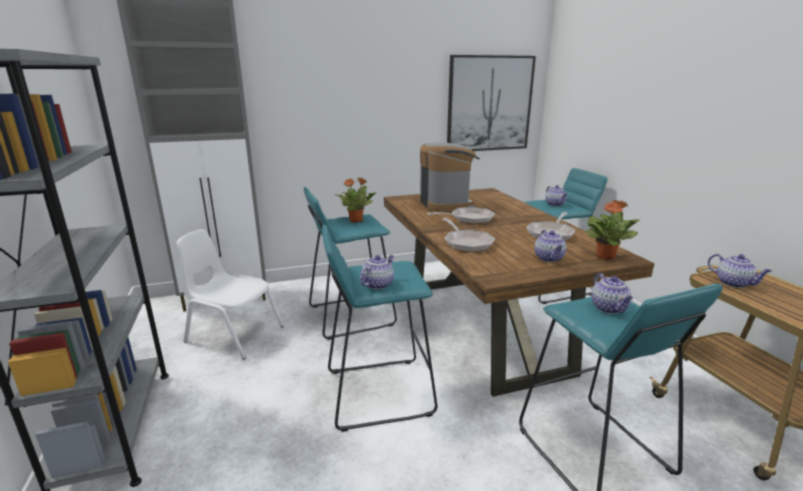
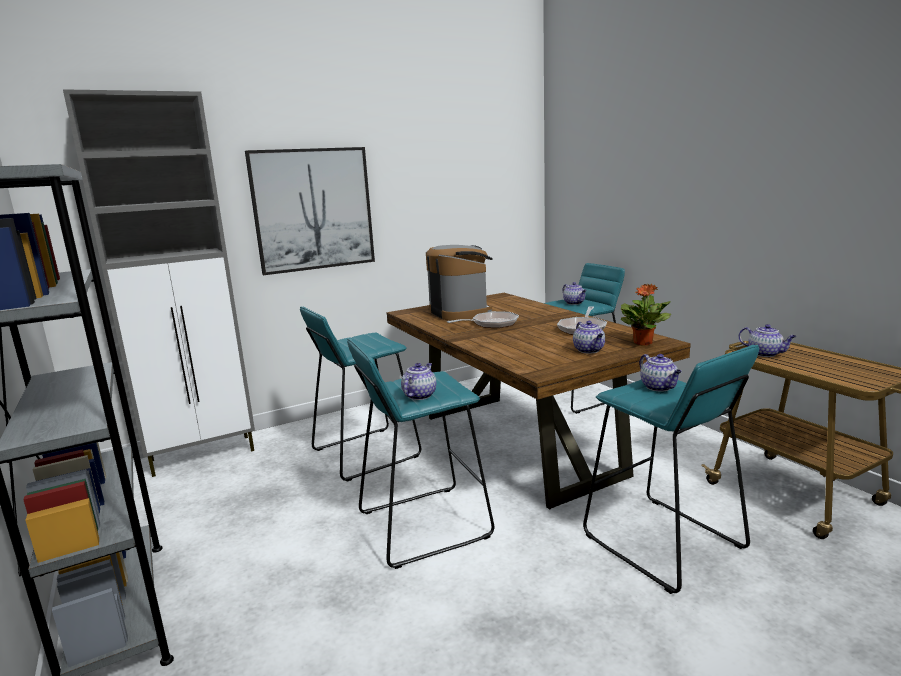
camera: 10 degrees left, 5 degrees down
white chair [177,230,284,360] -> none
potted plant [335,178,376,223] -> none
frying pan [443,218,495,252] -> none
picture [447,55,536,151] -> picture moved to [245,147,375,275]

